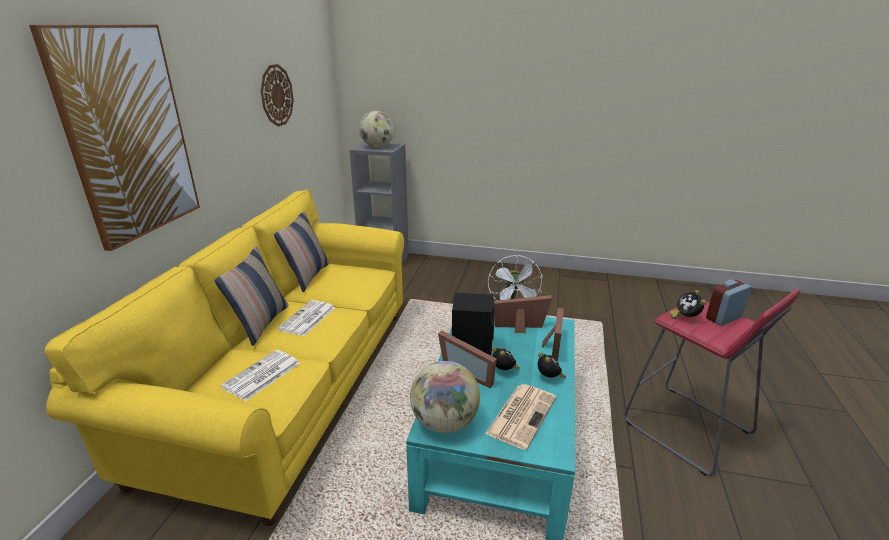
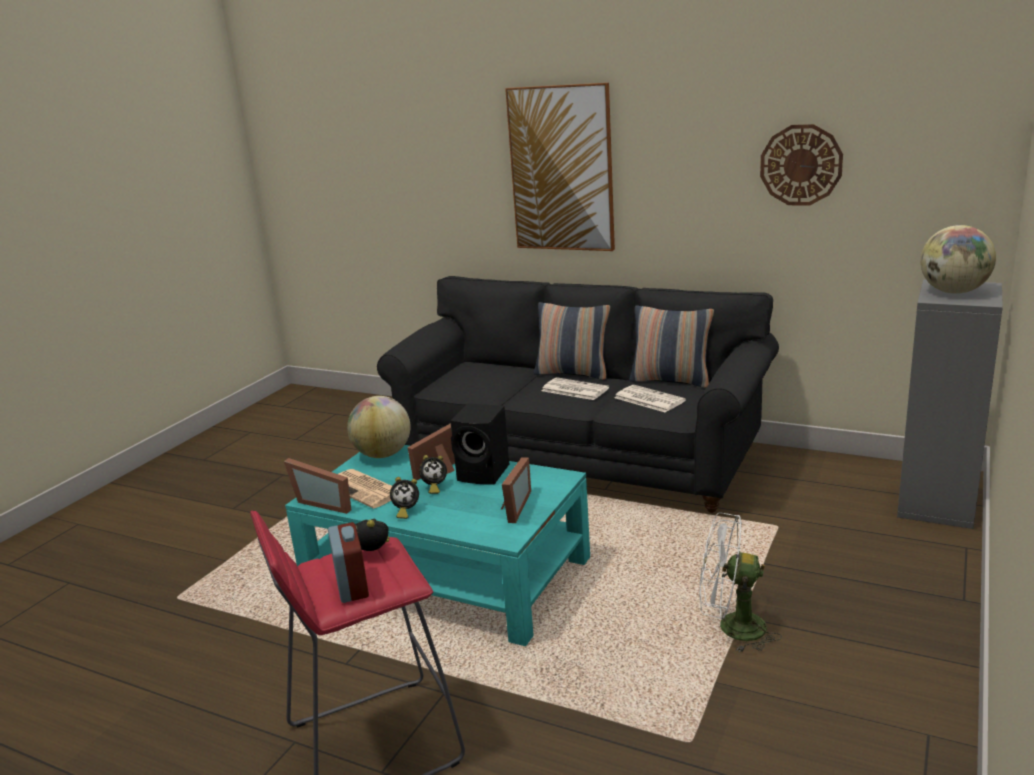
camera: 105 degrees right, 5 degrees down
yellow sofa [45,189,404,526] -> black sofa [377,276,779,513]
newspaper [221,350,300,401] -> newspaper moved to [614,385,686,412]
picture frame [542,308,564,361] -> picture frame moved to [284,458,351,514]

